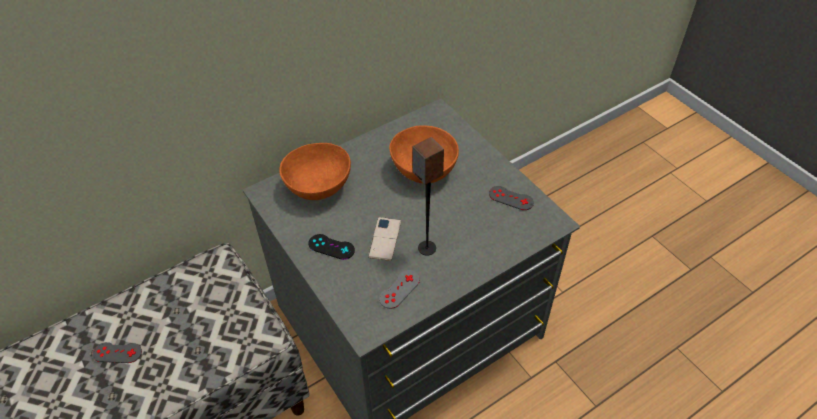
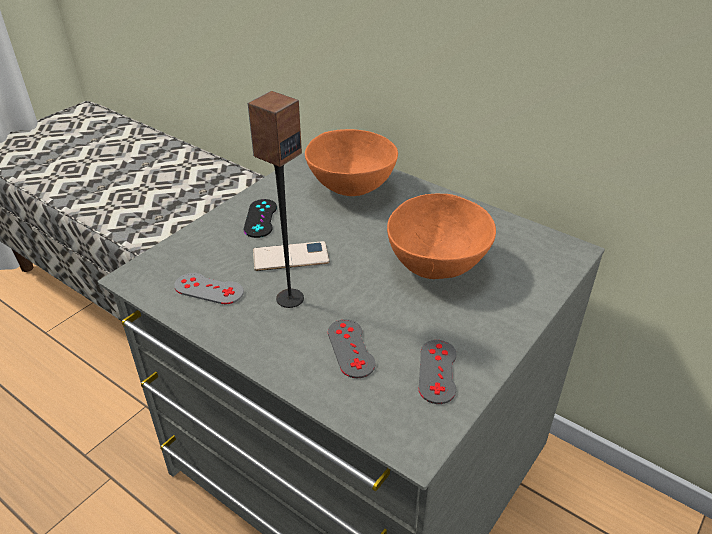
camera: 70 degrees right, 10 degrees down
grey game controller [93,342,142,363] -> grey game controller moved to [328,319,376,378]

